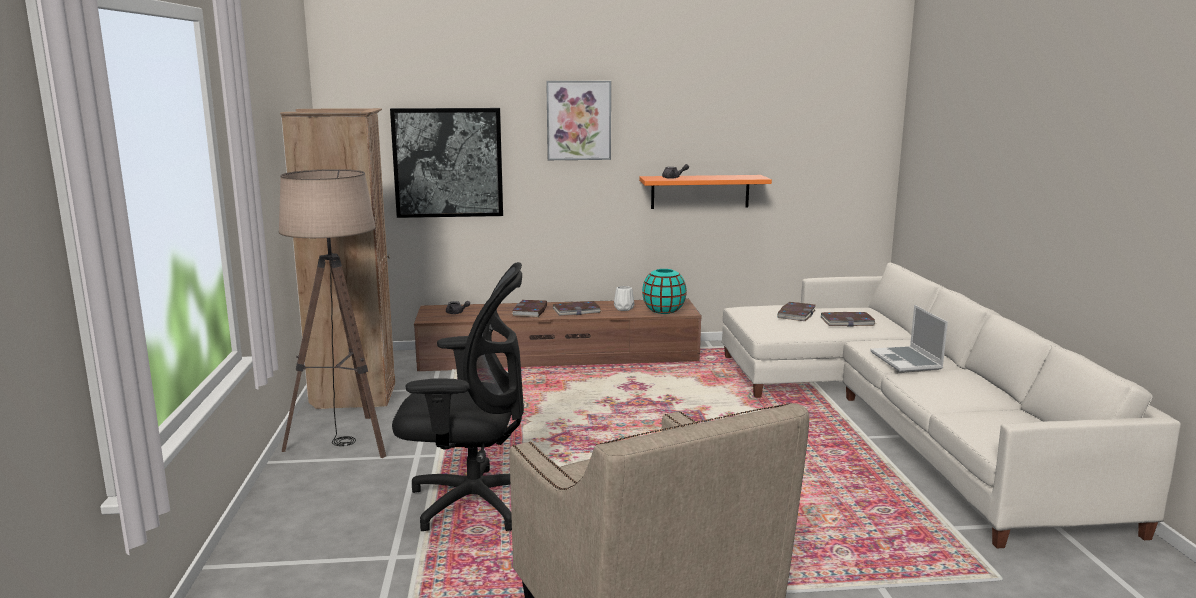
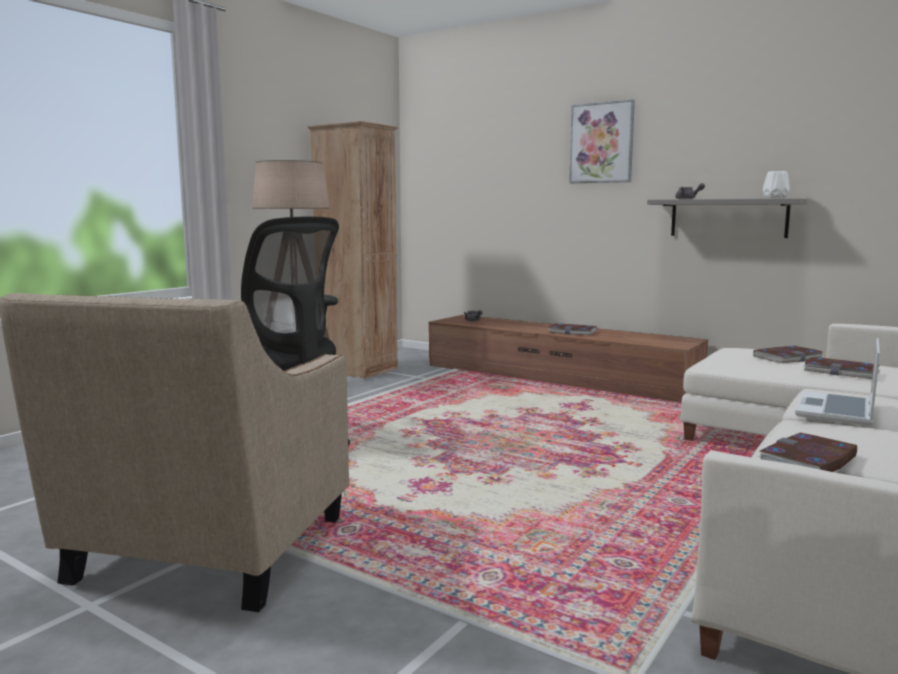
camera: 40 degrees right, 5 degrees down
picture [390,108,503,218] -> none
book [512,300,547,317] -> book moved to [758,433,857,472]
white vase [614,286,634,311] -> white vase moved to [763,171,790,199]
orange shelf [639,175,772,209] -> grey shelf [647,198,807,238]
turquoise vase [642,269,687,314] -> none

